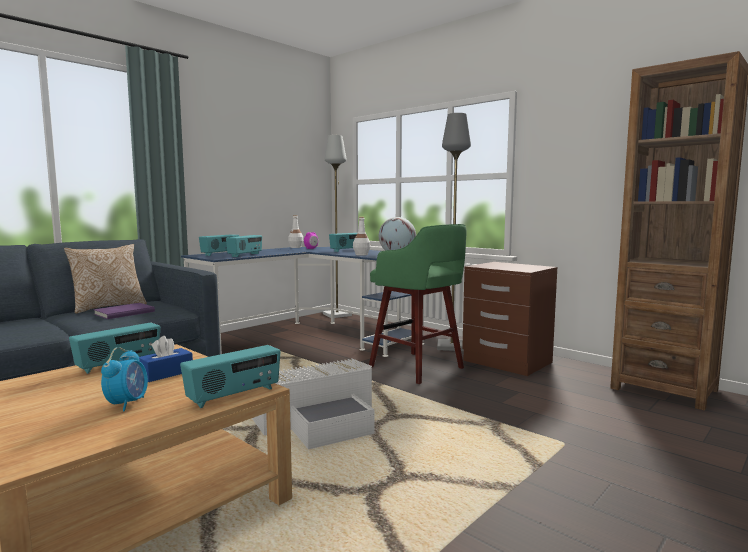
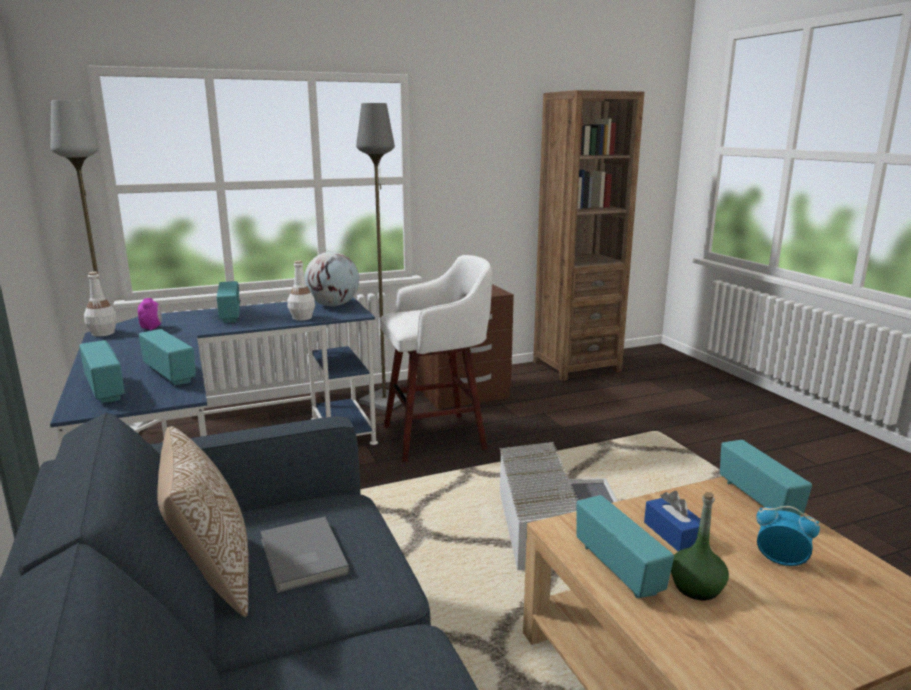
camera: 65 degrees left, 10 degrees up
purple book [93,303,155,319] -> grey book [260,517,350,593]
green stool [369,224,467,384] -> white stool [380,255,492,462]
none -> green bottle [671,492,729,600]

